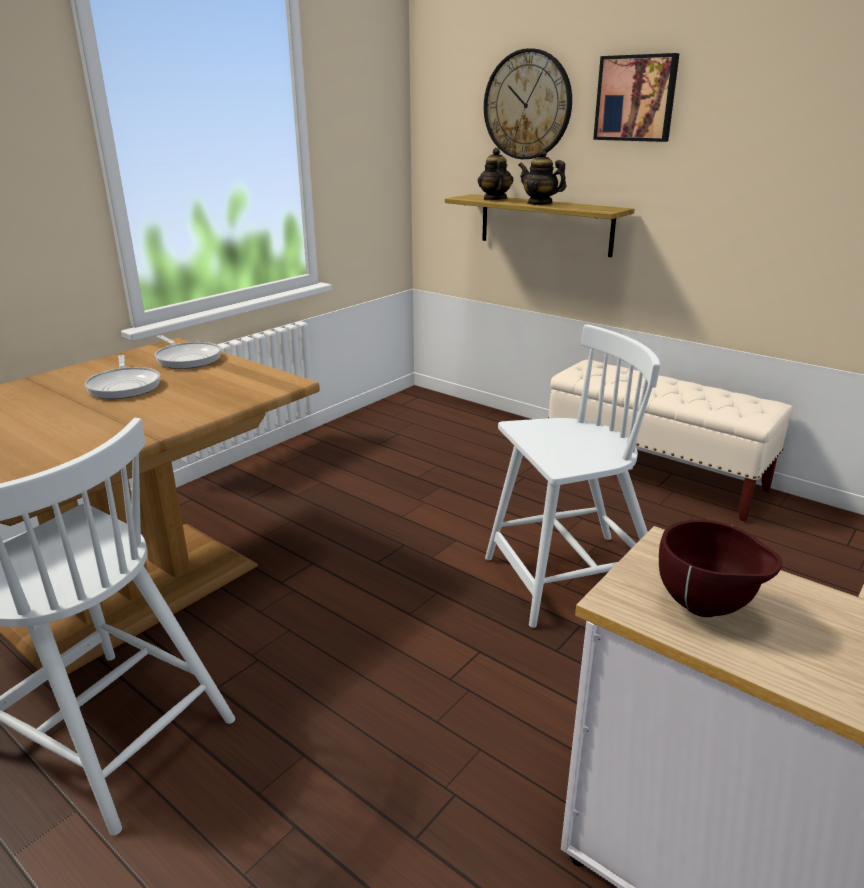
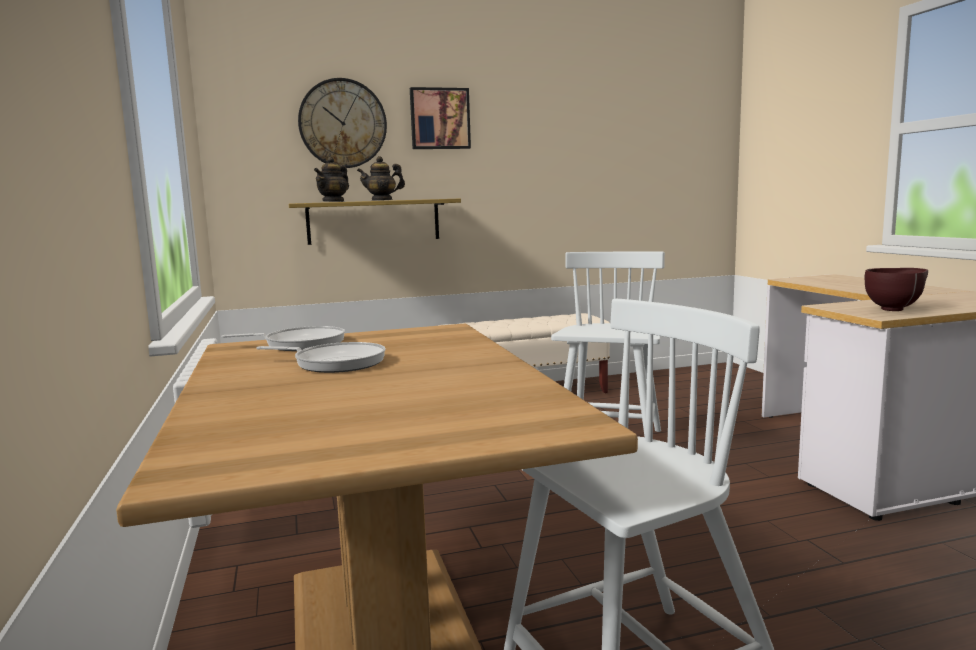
camera: 55 degrees left, 15 degrees down
teapot [478,148,514,200] -> teapot turned 90 degrees counterclockwise [314,157,349,202]

